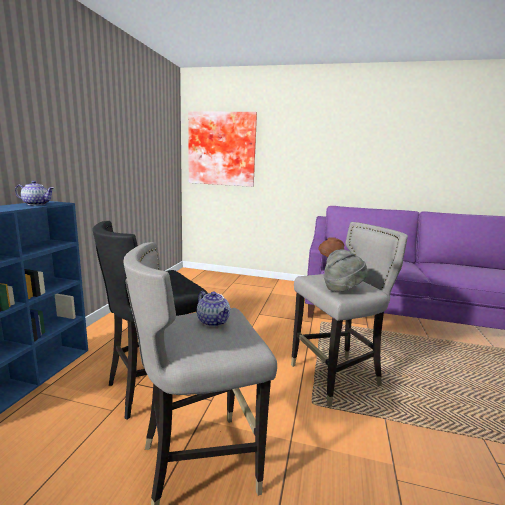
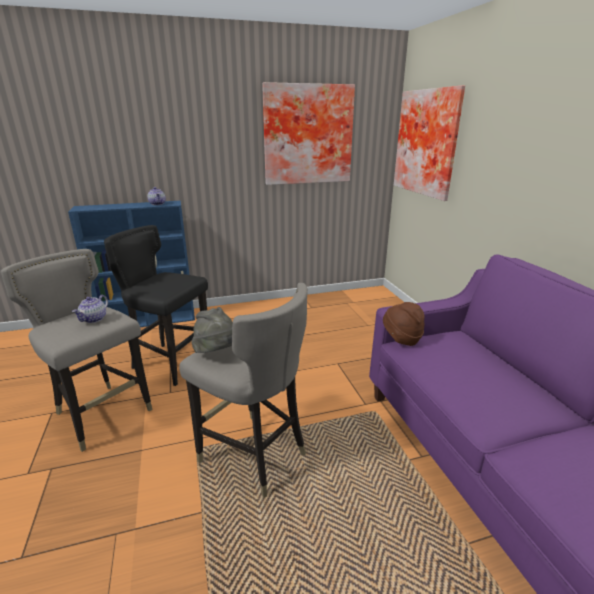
camera: 60 degrees right, 10 degrees up
none -> picture [262,82,355,185]

